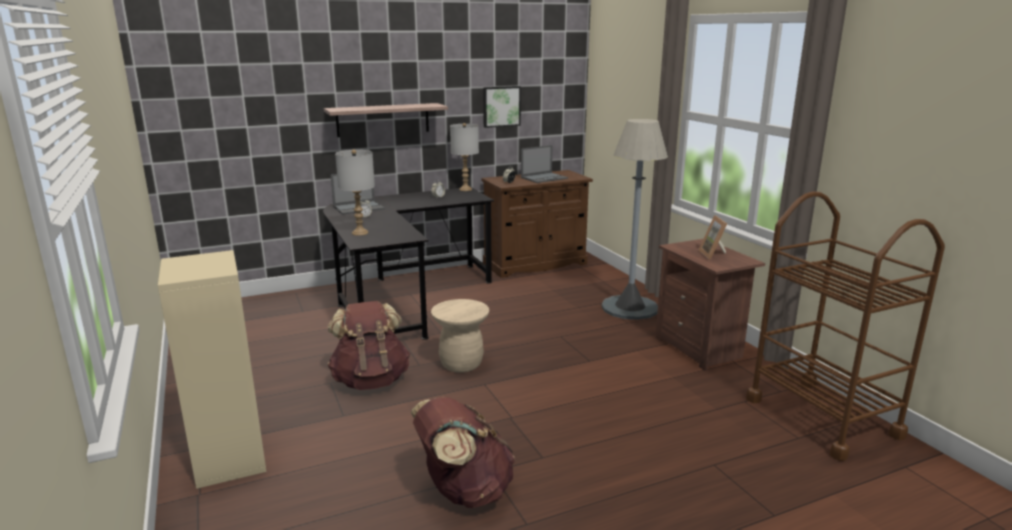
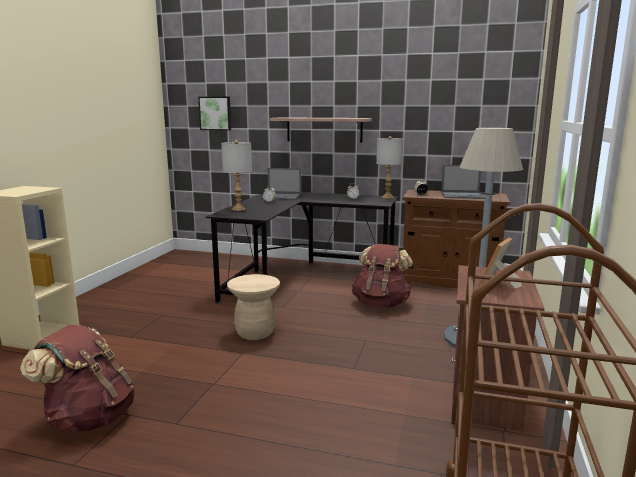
camera: 40 degrees right, 5 degrees down
brown backpack [328,301,410,390] -> brown backpack moved to [352,244,413,308]
picture [483,86,521,128] -> picture moved to [198,96,231,131]

